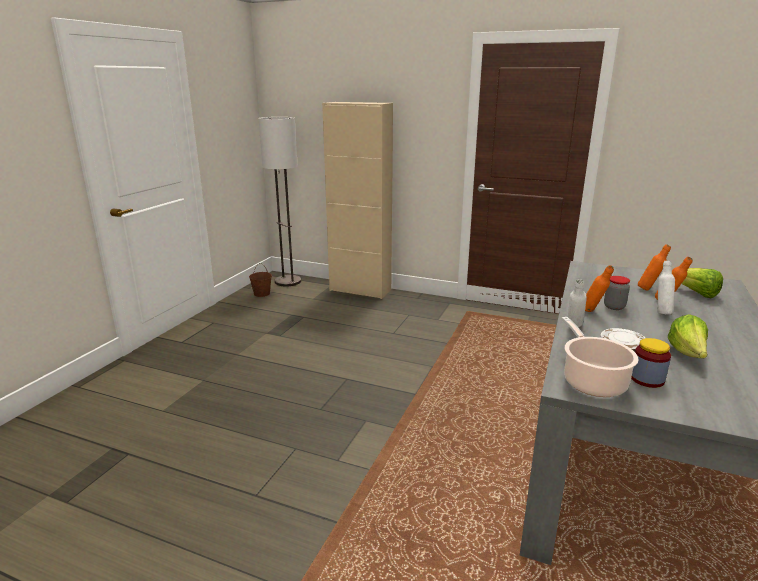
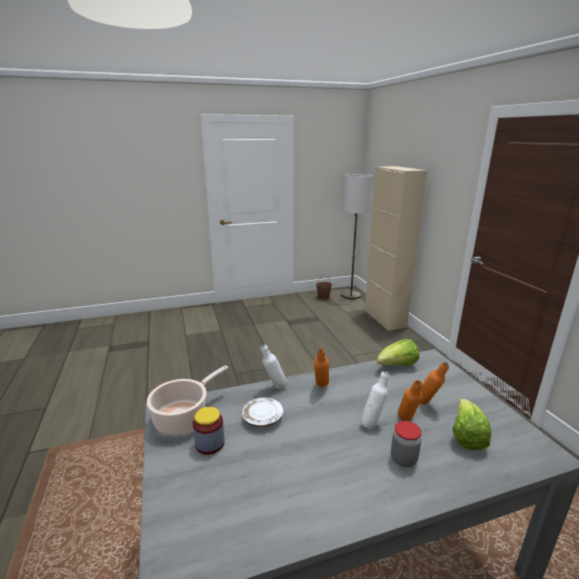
camera: 50 degrees right, 0 degrees up
jar [604,276,630,310] -> jar moved to [391,421,422,467]
lettuce [668,314,708,358] -> lettuce moved to [376,339,419,365]

